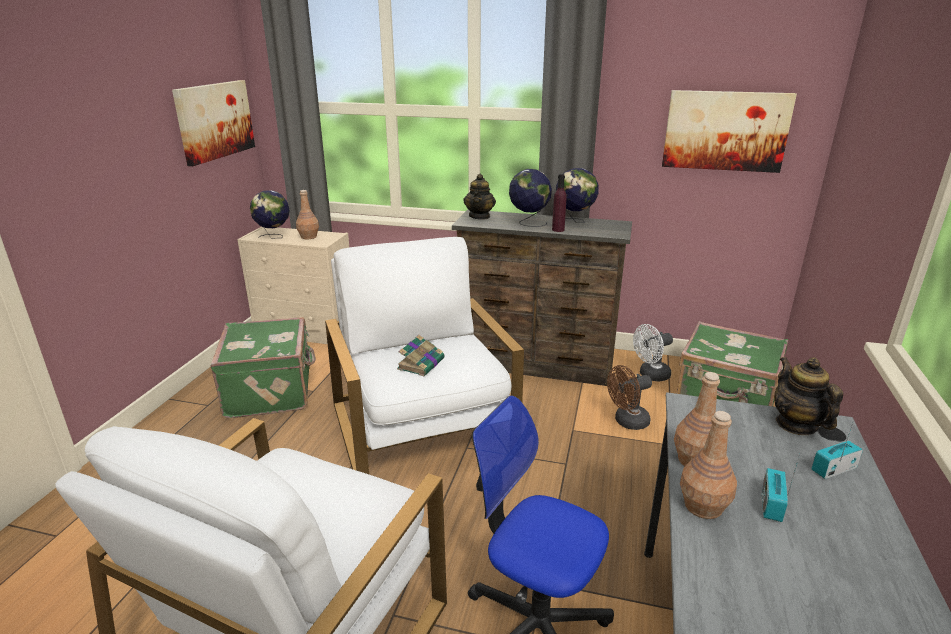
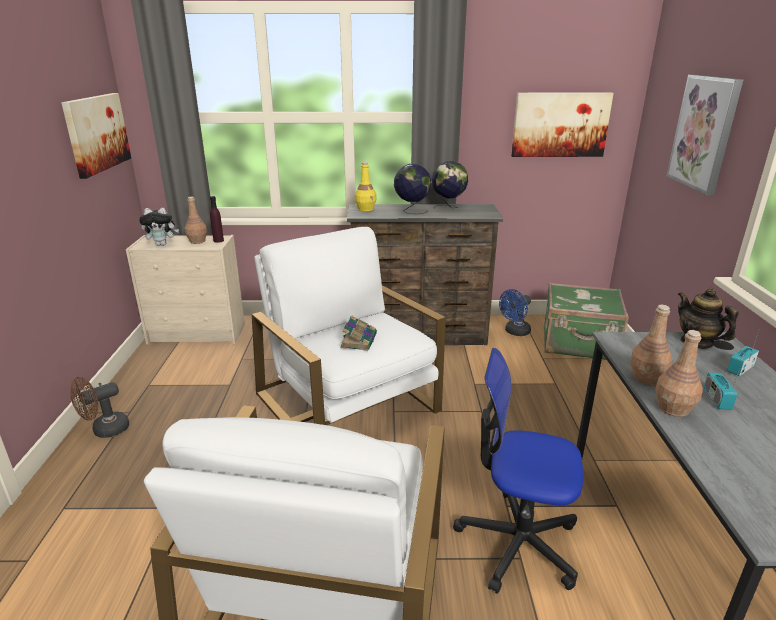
camera: 15 degrees left, 0 degrees up
green suitcase [211,317,316,418] -> none
globe [250,190,290,238] -> plush toy [139,208,179,246]
teapot [463,173,496,220] -> yellow bottle [355,162,377,211]
purple bottle [552,174,566,232] -> purple bottle moved to [210,196,224,243]
brown fan [607,365,652,430] -> brown fan moved to [70,377,129,438]
white fan [633,324,673,381] -> blue fan [499,289,531,336]
none -> picture [666,75,744,195]

